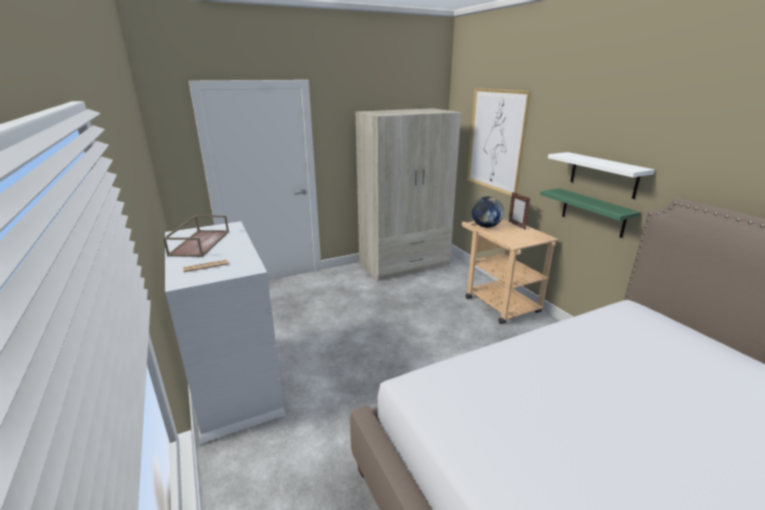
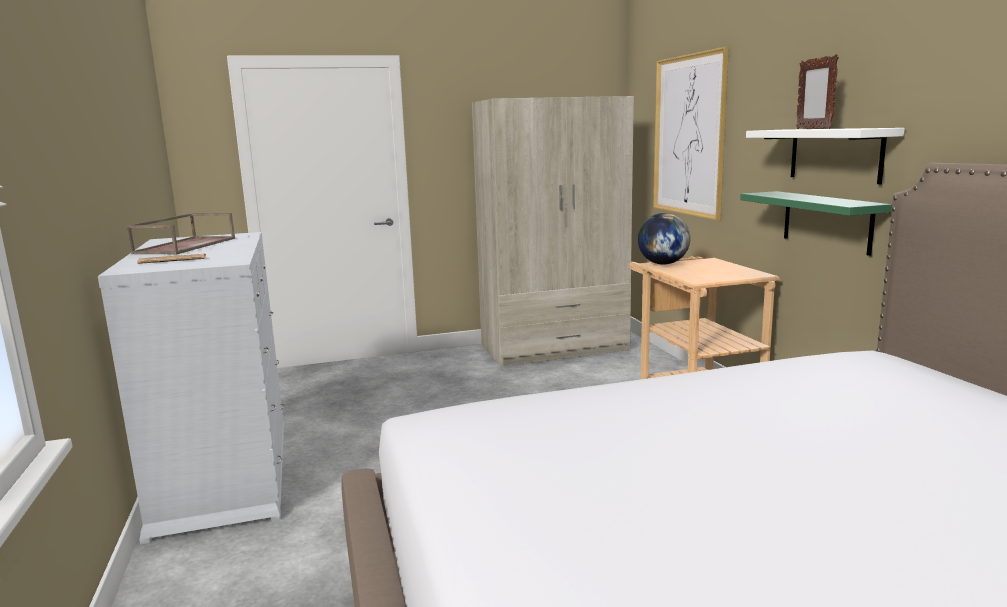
camera: 10 degrees right, 10 degrees down
picture frame [508,192,531,230] -> picture frame moved to [796,54,839,129]

